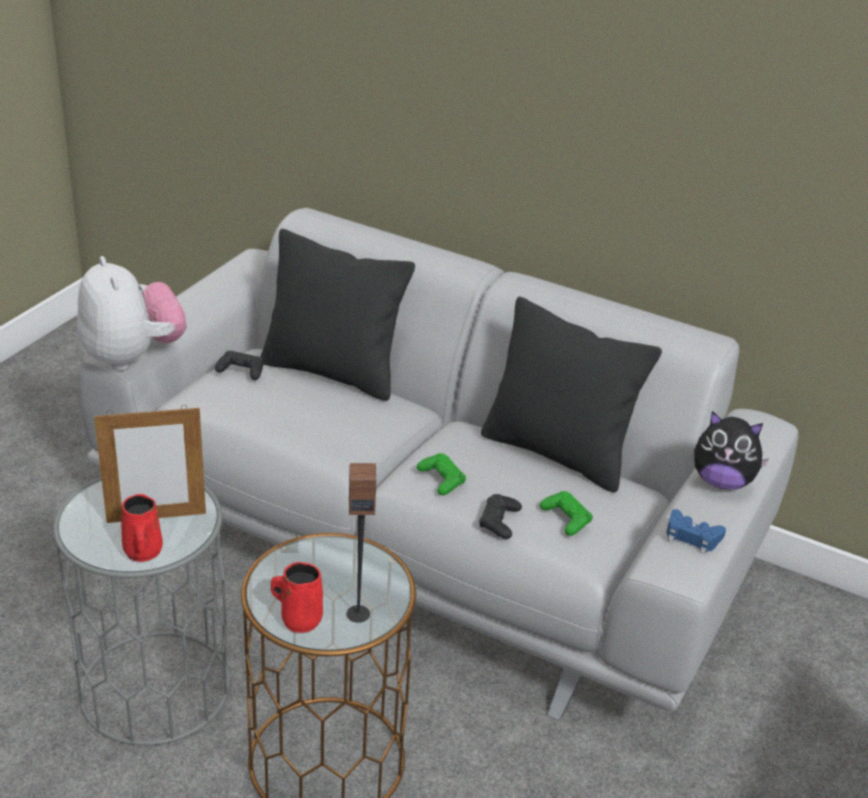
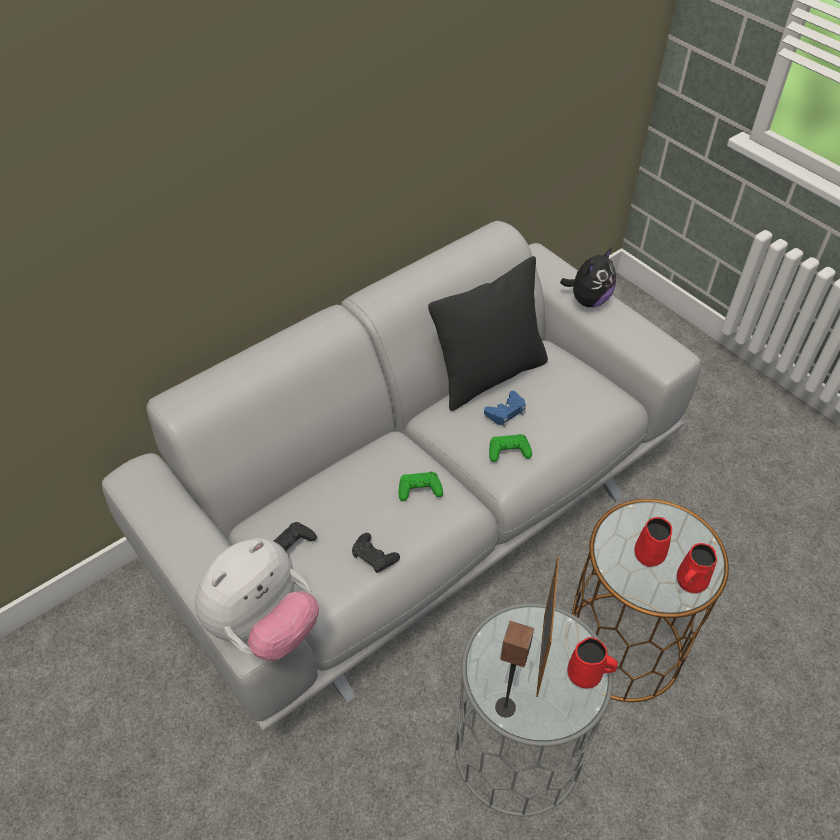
camera: 65 degrees left, 15 degrees up
plush toy [77,256,187,370] -> plush toy turned 135 degrees clockwise [195,538,319,661]
black pillow [260,229,415,401] -> none
speaker [347,463,376,623] -> speaker moved to [495,621,534,717]
black game controller [479,494,522,539] -> black game controller moved to [352,533,400,573]
green game controller [540,491,593,536] -> green game controller moved to [399,472,443,501]
blue game controller [667,509,726,554] -> blue game controller moved to [484,391,526,427]
none -> red mug [634,517,672,567]

